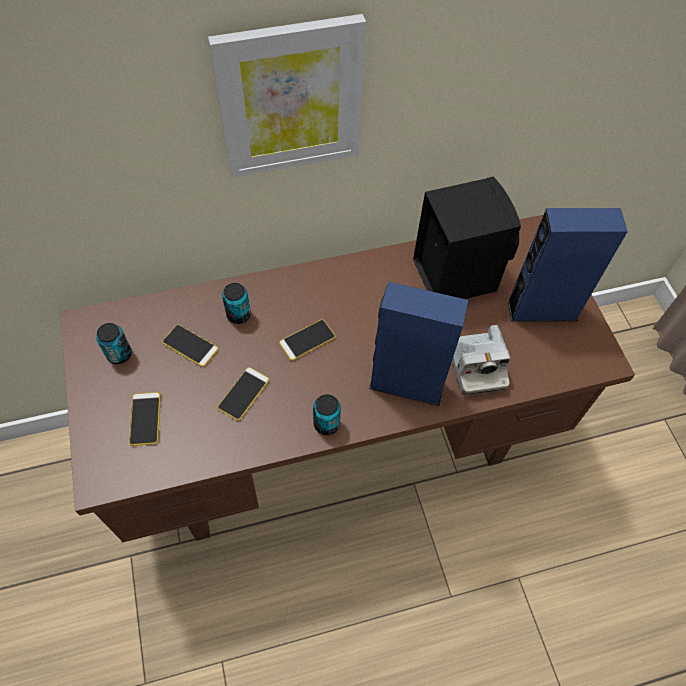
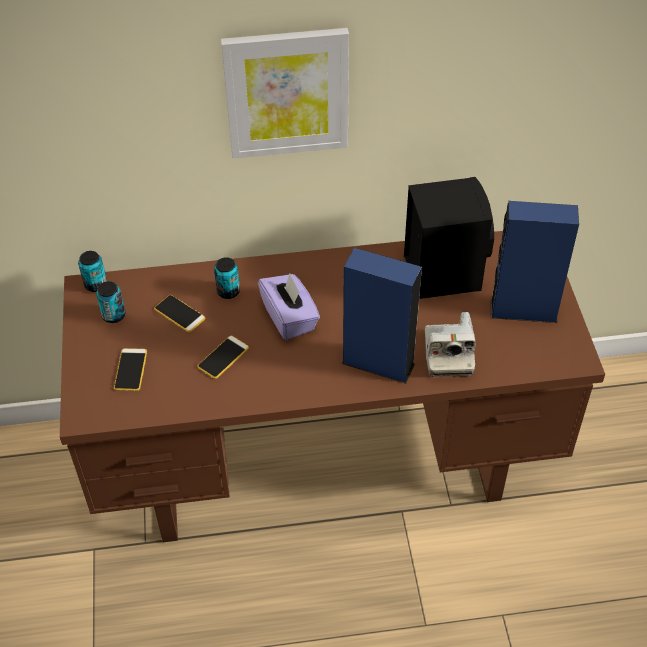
camera: 10 degrees right, 10 degrees down
phone [279,319,336,361] -> purple tissue box [258,274,320,340]
can [313,394,341,435] -> can moved to [78,251,107,292]

